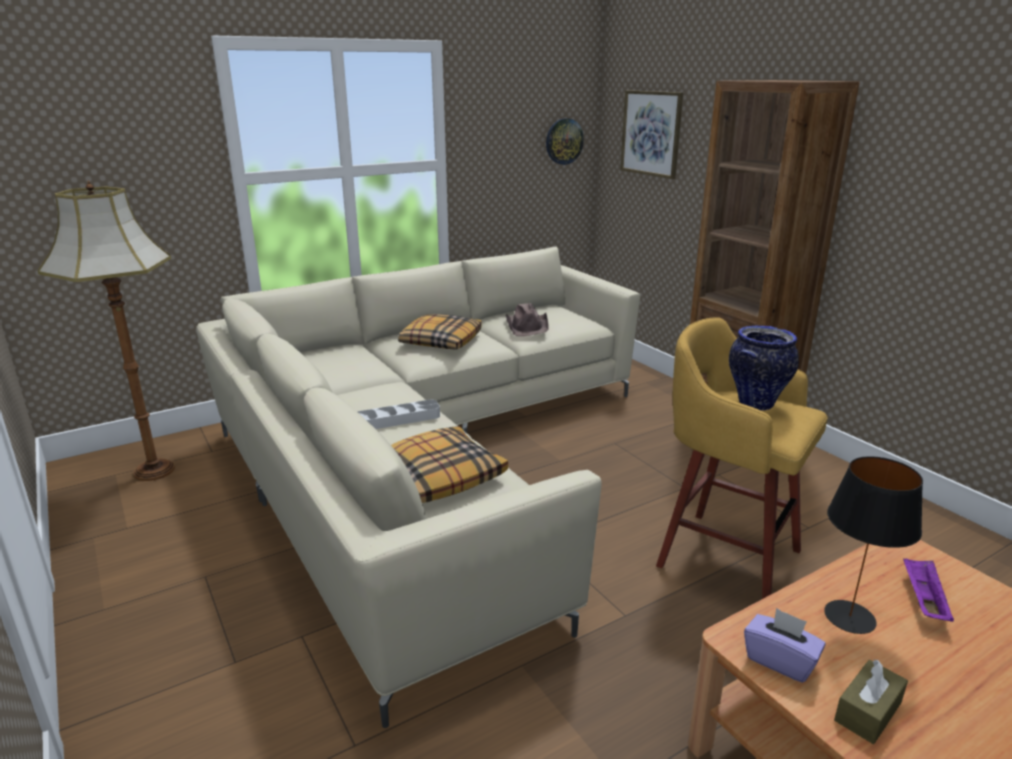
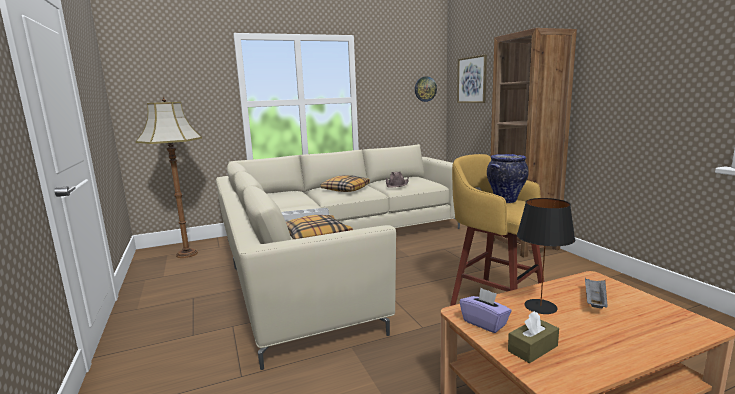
camera: 10 degrees right, 10 degrees down
purple tray [903,559,954,622] -> grey tray [585,278,607,308]

